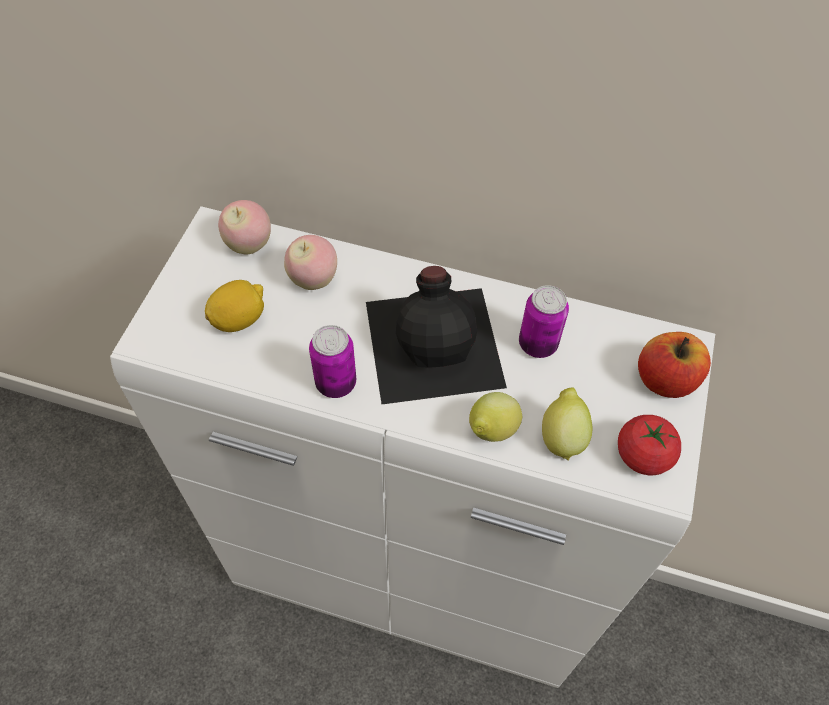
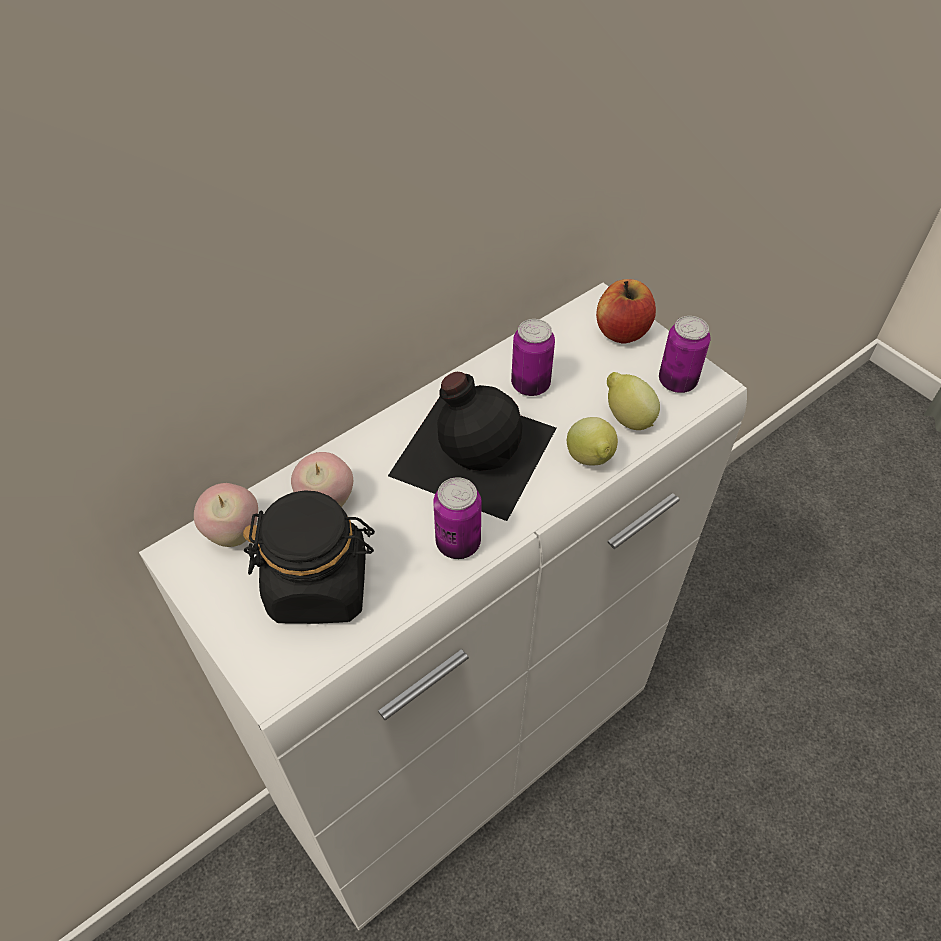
camera: 55 degrees left, 5 degrees down
lemon [205,280,264,332] -> black jar [243,490,375,624]
tomato [618,415,681,475] -> can [659,316,711,393]

